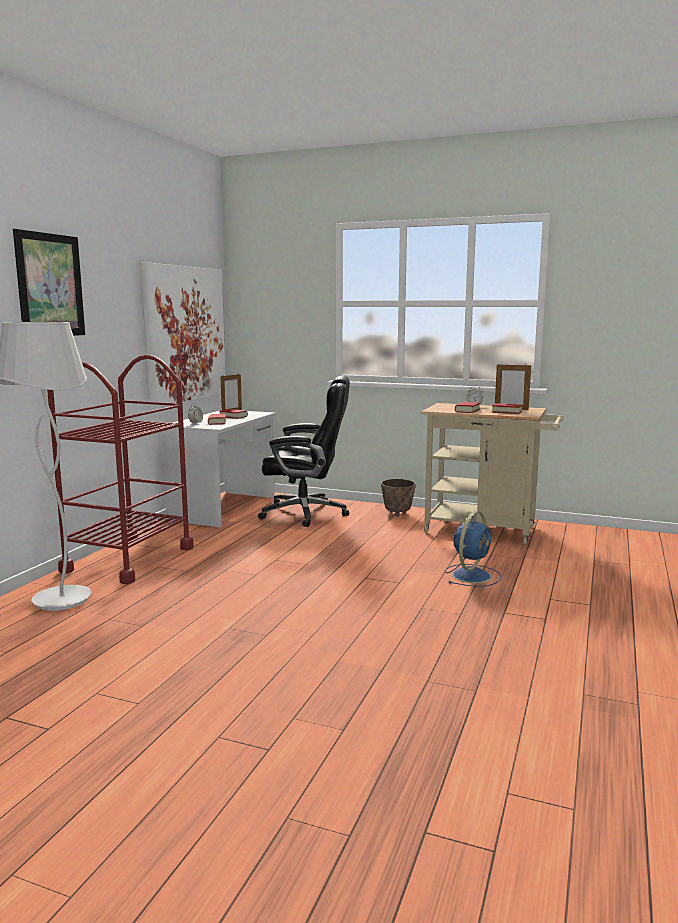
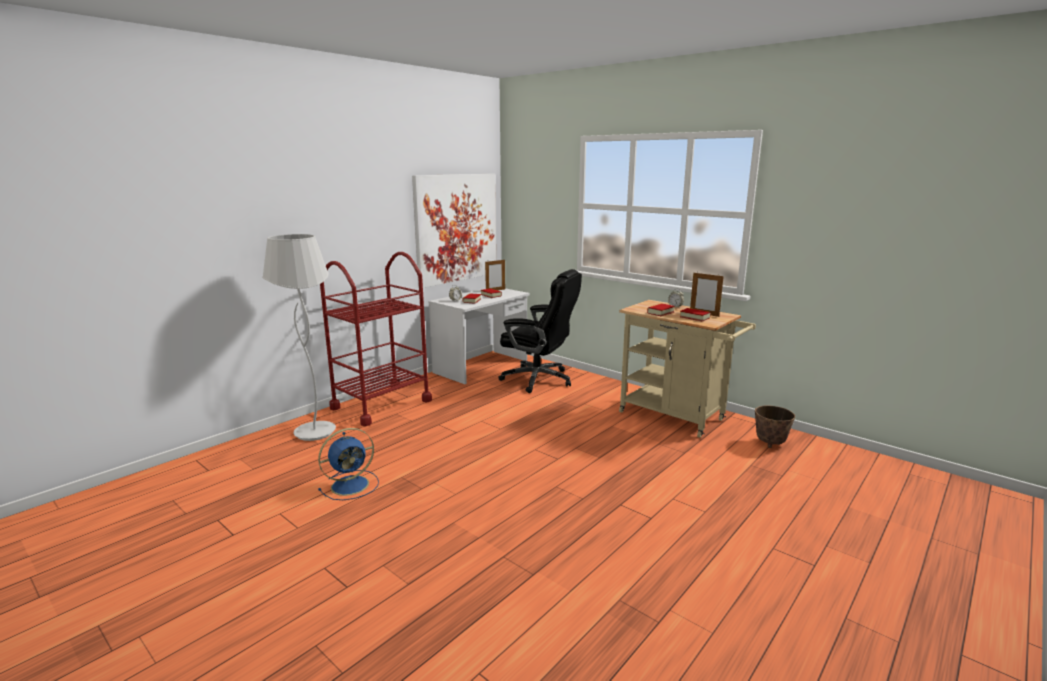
camera: 20 degrees right, 5 degrees up
picture [13,229,85,336] -> none
planter [381,479,416,517] -> planter moved to [755,405,795,448]
blue fan [445,511,501,587] -> blue fan moved to [318,428,379,500]

